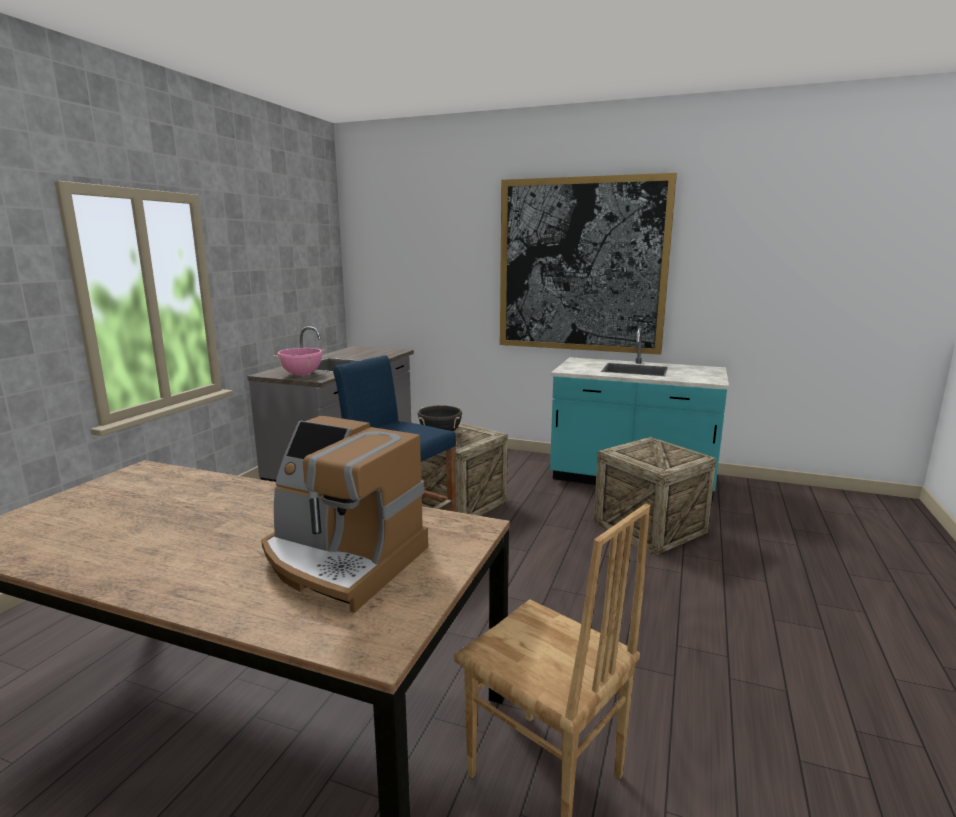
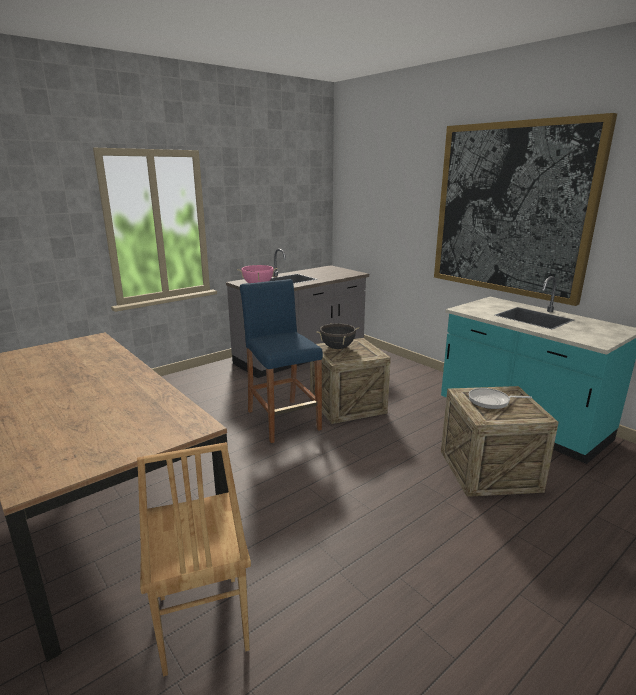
camera: 30 degrees right, 5 degrees up
coffee machine [261,415,428,613] -> none
none -> frying pan [469,388,532,409]

